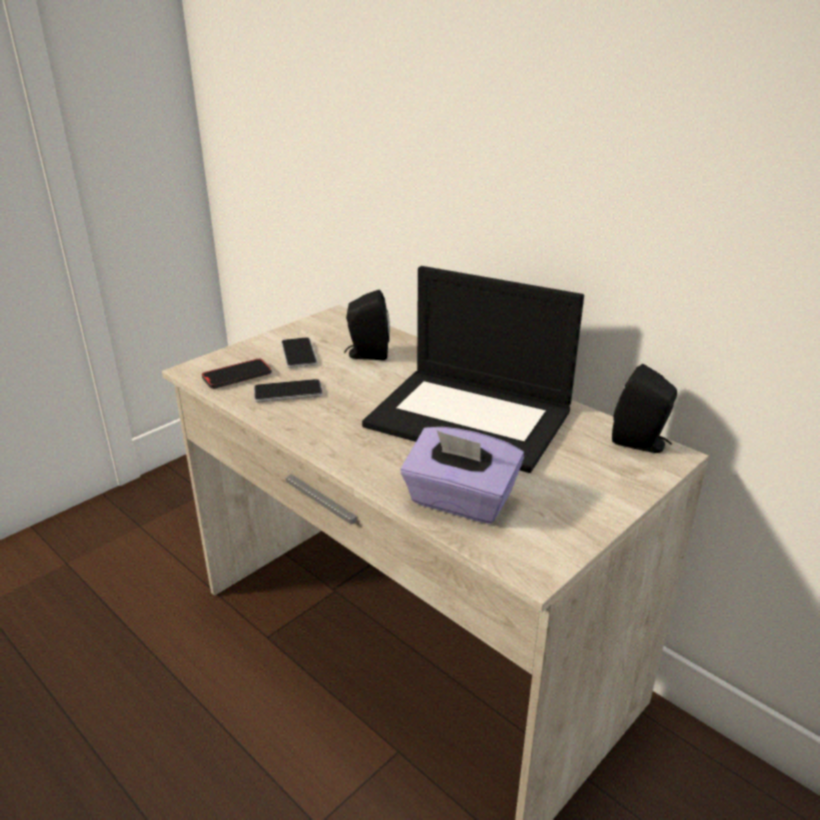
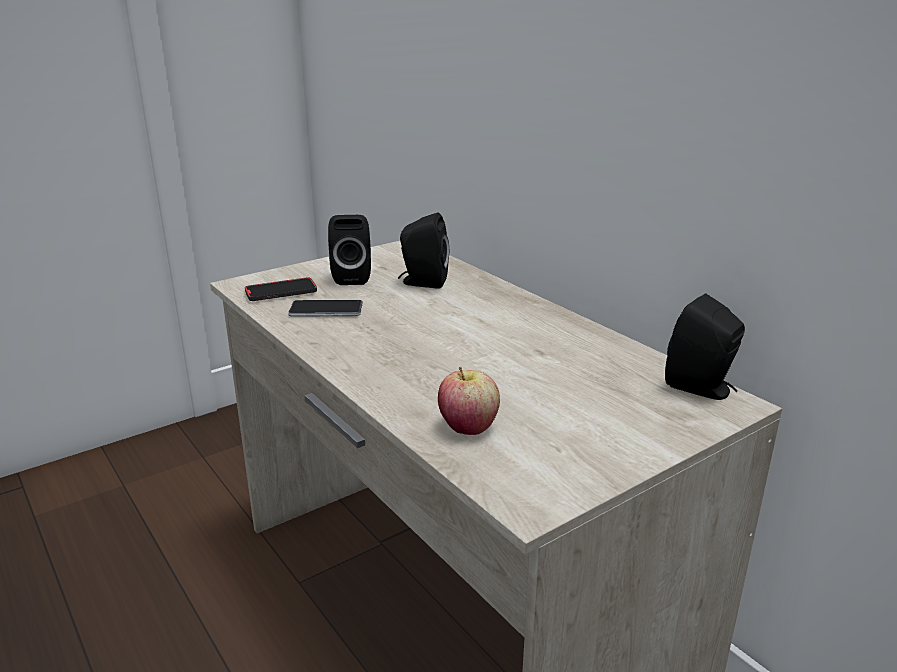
camera: 10 degrees right, 5 degrees down
phone [281,337,317,368] -> black speaker [328,215,371,285]
laptop [362,266,584,473] -> none
purple tissue box [401,427,524,524] -> apple [438,367,500,435]

